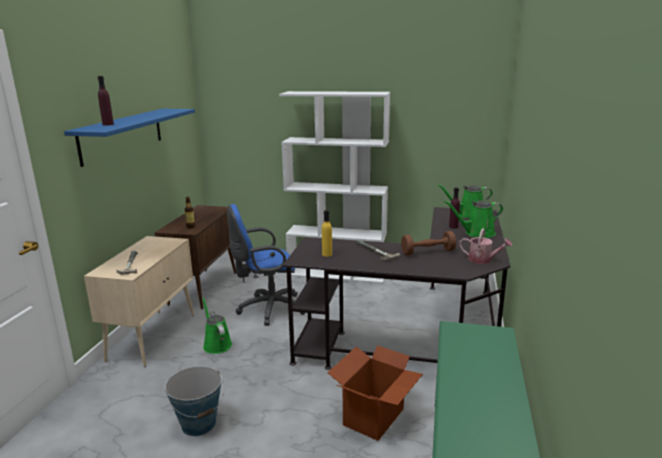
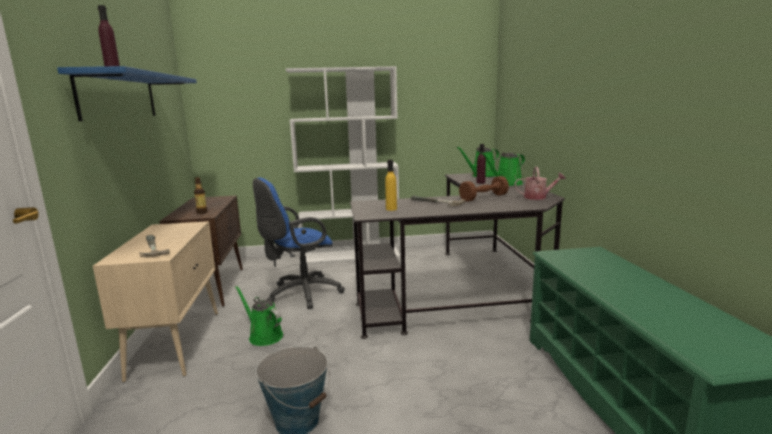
camera: 20 degrees left, 5 degrees down
cardboard box [327,345,423,441] -> none

